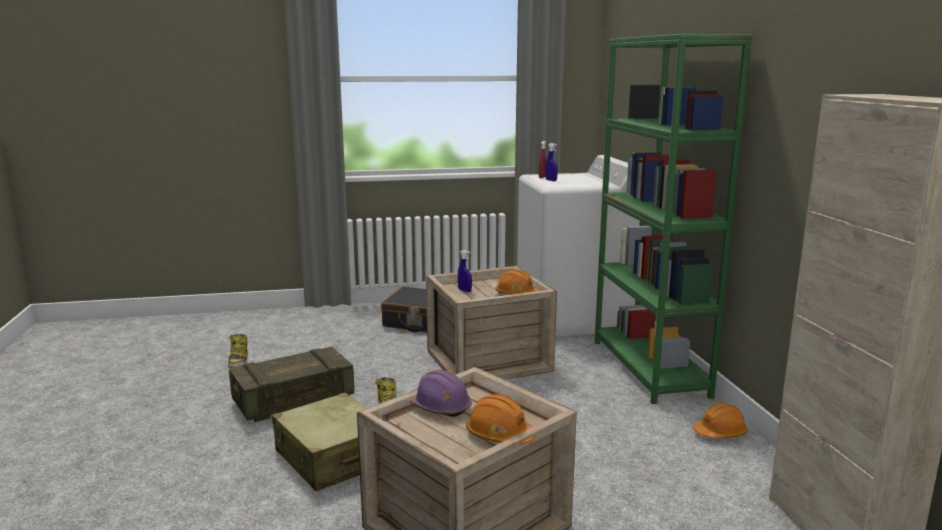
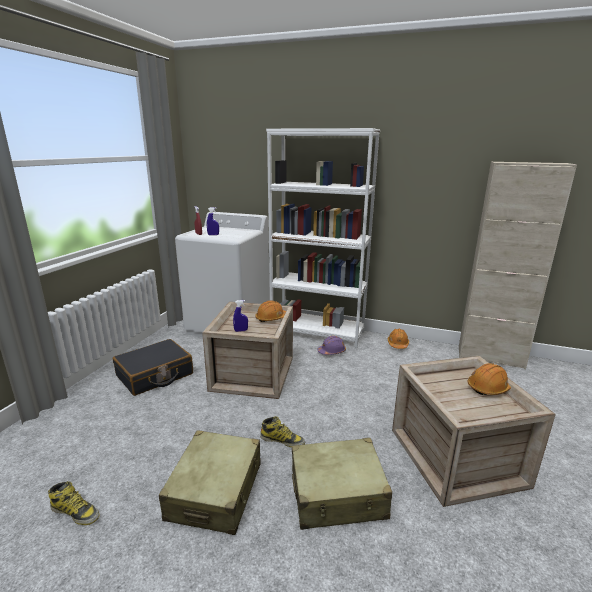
camera: 60 degrees left, 5 degrees up
crate [229,347,355,422] -> beige suitcase [159,430,261,535]
purple hard hat [410,370,472,417] -> purple hard hat moved to [317,336,346,355]
green bookcase [595,34,753,404] -> white bookcase [266,128,380,348]

